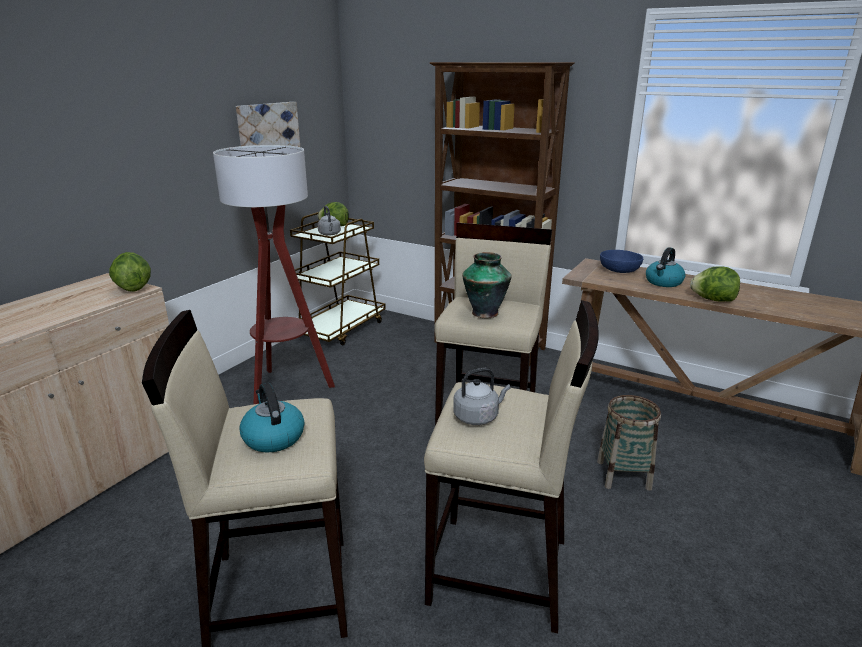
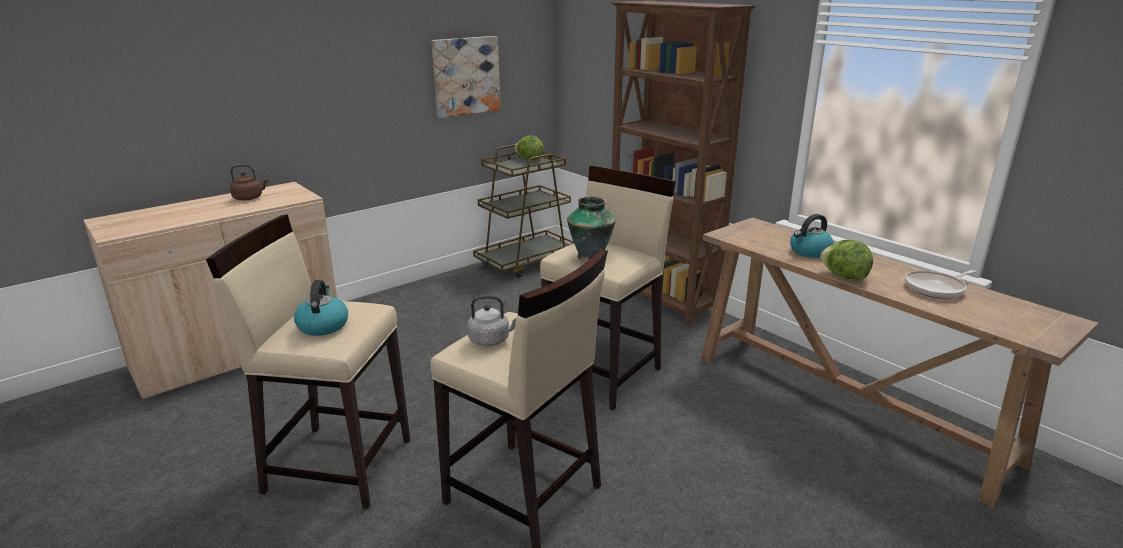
camera: 20 degrees right, 0 degrees up
lettuce [109,252,151,291] -> none
floor lamp [213,145,335,404] -> none
grey kettle [318,206,341,236] -> none
basket [597,395,661,491] -> none
blue bowl [600,250,643,273] -> none
none -> brown kettle [230,164,268,201]
none -> frying pan [904,270,976,299]

